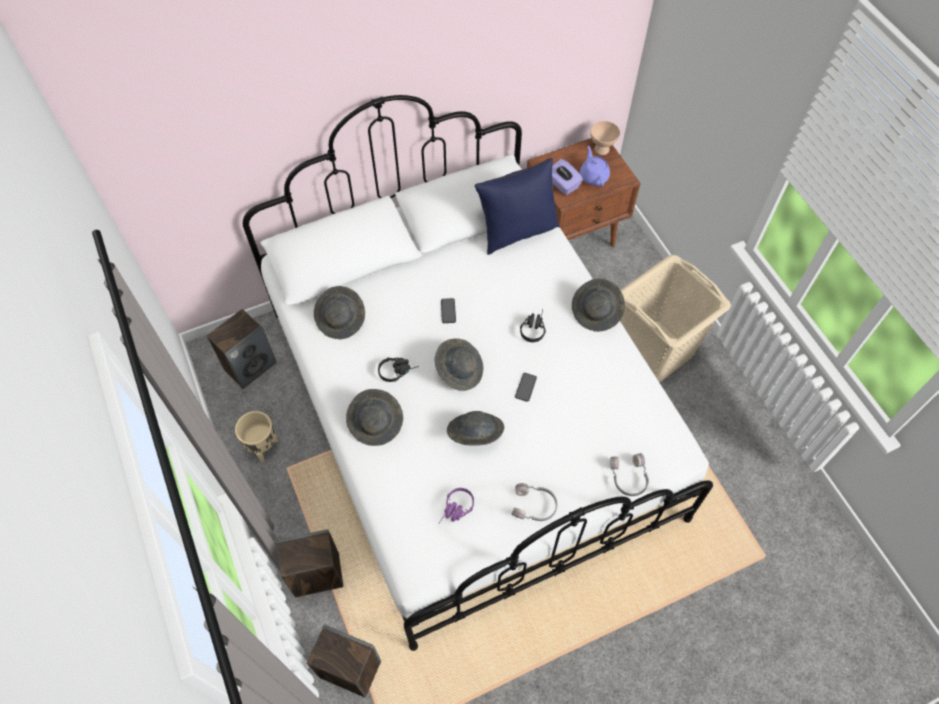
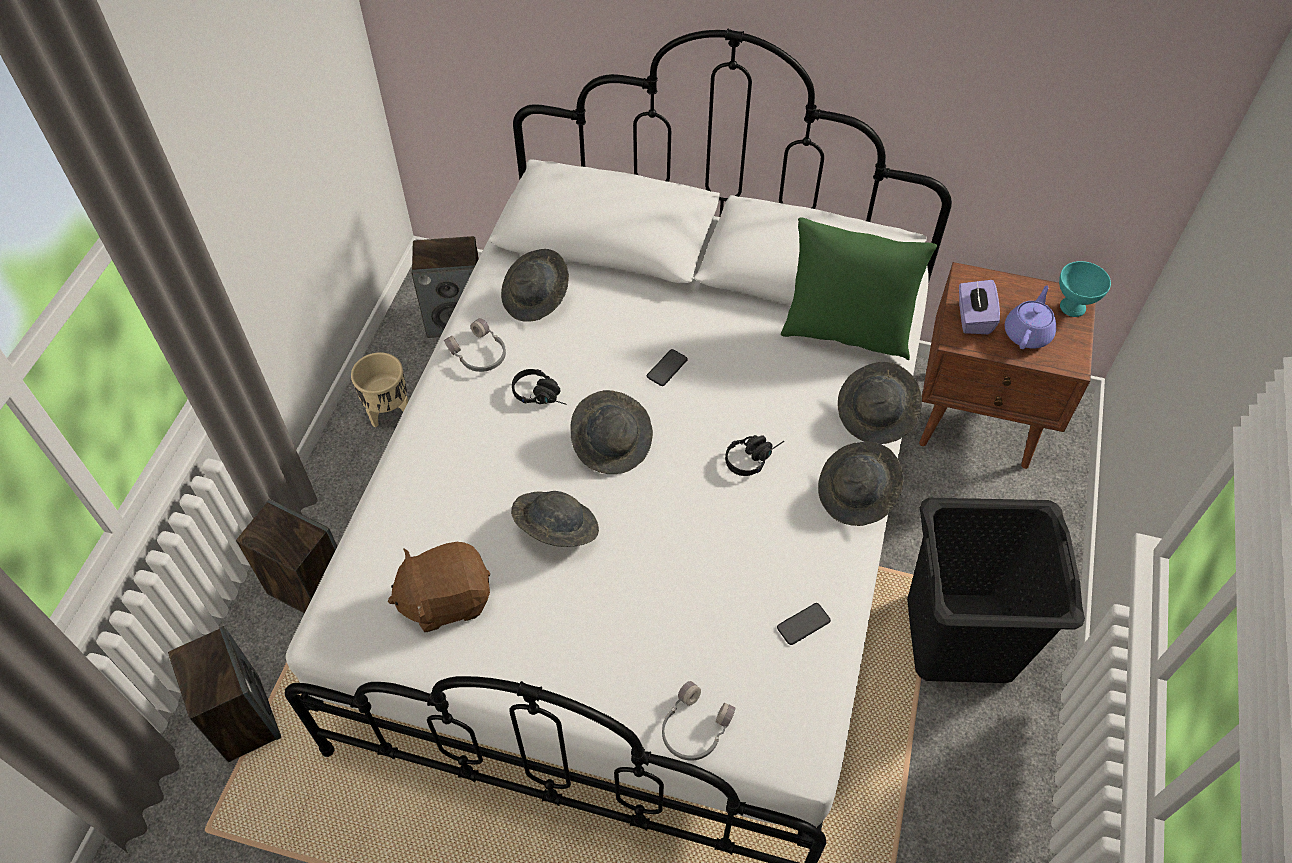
camera: 40 degrees right, 5 degrees down
grey hat [346,389,403,446] -> grey hat moved to [838,362,922,444]
purple headphones [439,488,474,523] -> brown plush toy [388,542,490,632]
blue pillow [474,158,560,255] -> green pillow [781,217,937,360]
grey headphones [512,483,557,521] -> grey headphones moved to [444,318,506,372]
phone [515,373,537,402] -> phone moved to [777,603,831,645]
beige bowl [590,121,620,155] -> turquoise bowl [1059,261,1111,317]
beige laundry basket [621,255,731,383] -> black laundry basket [907,498,1085,683]

